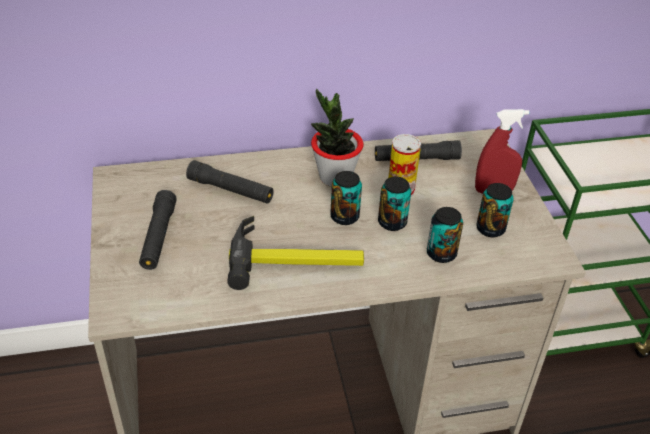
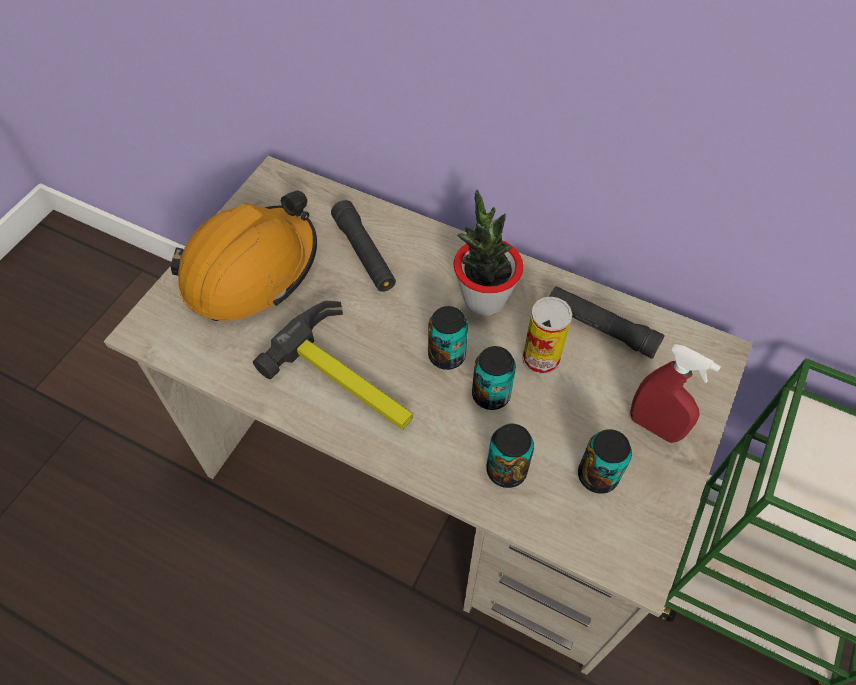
camera: 40 degrees right, 15 degrees up
black flashlight [139,190,177,270] -> orange hard hat [170,191,317,321]

